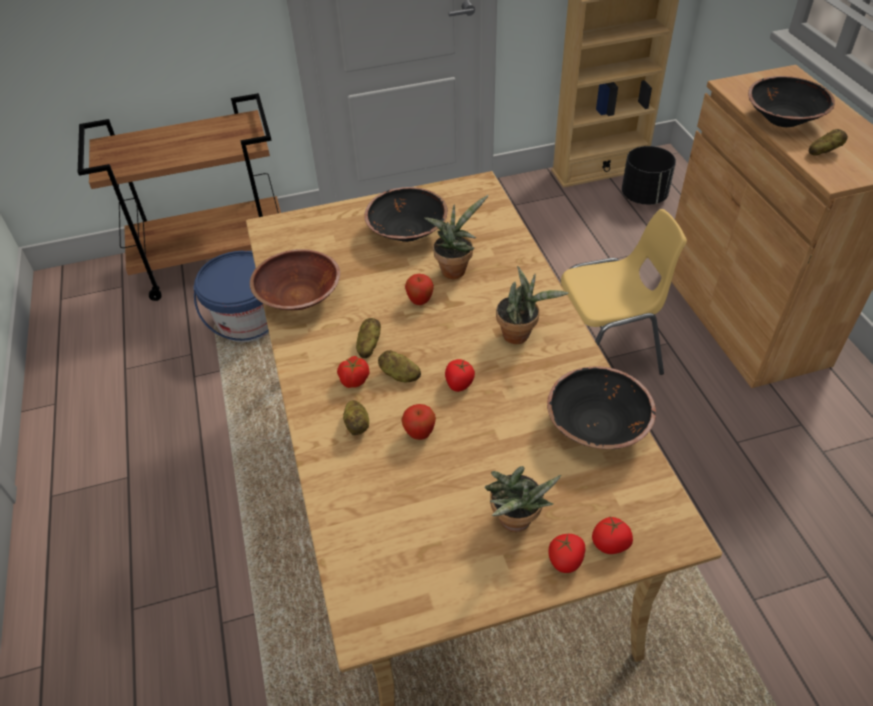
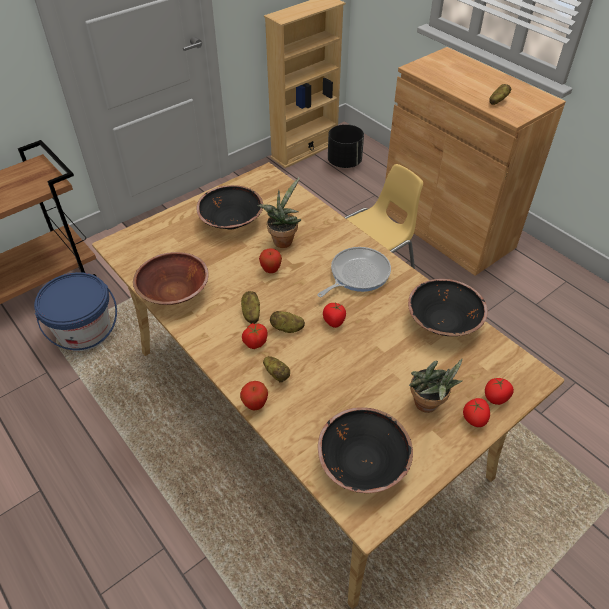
camera: 25 degrees left, 0 degrees up
apple [401,404,436,440] -> apple moved to [240,381,268,410]
potted plant [496,266,569,344] -> frying pan [317,247,391,297]
black bowl [748,76,835,127] -> black bowl moved to [318,407,413,493]

